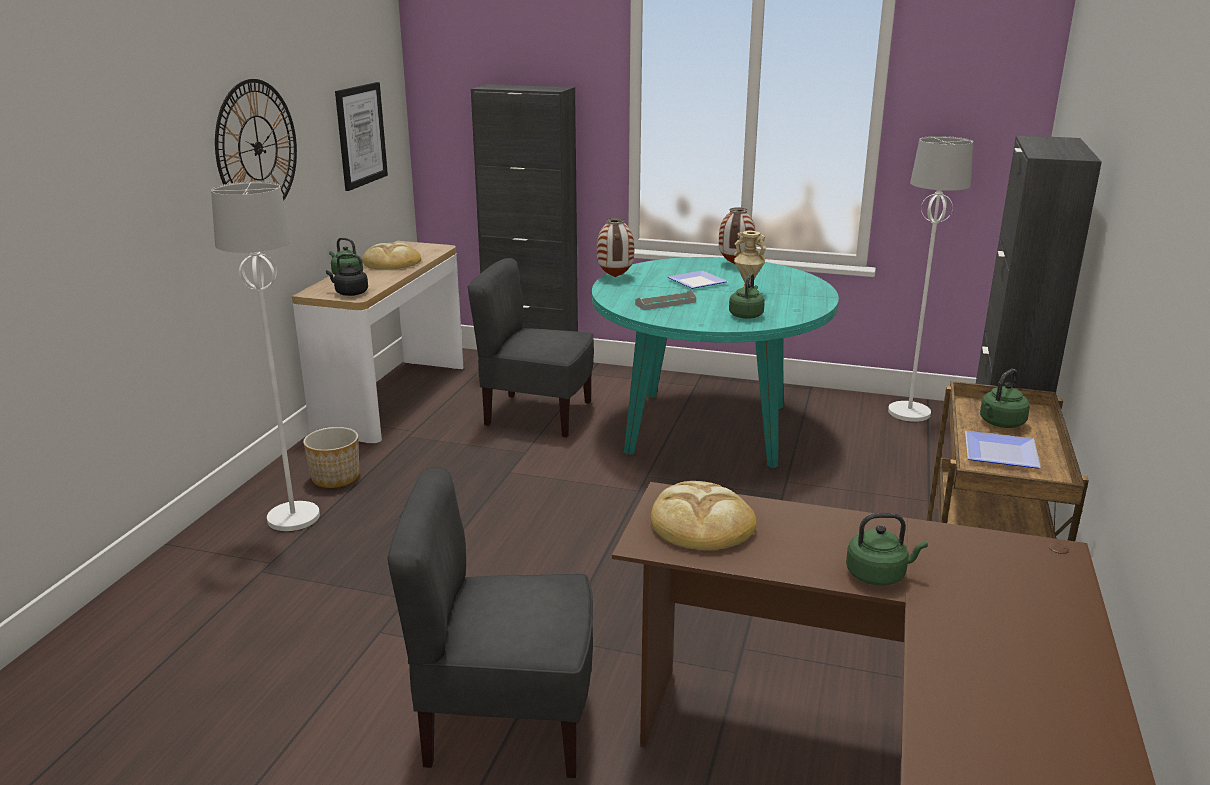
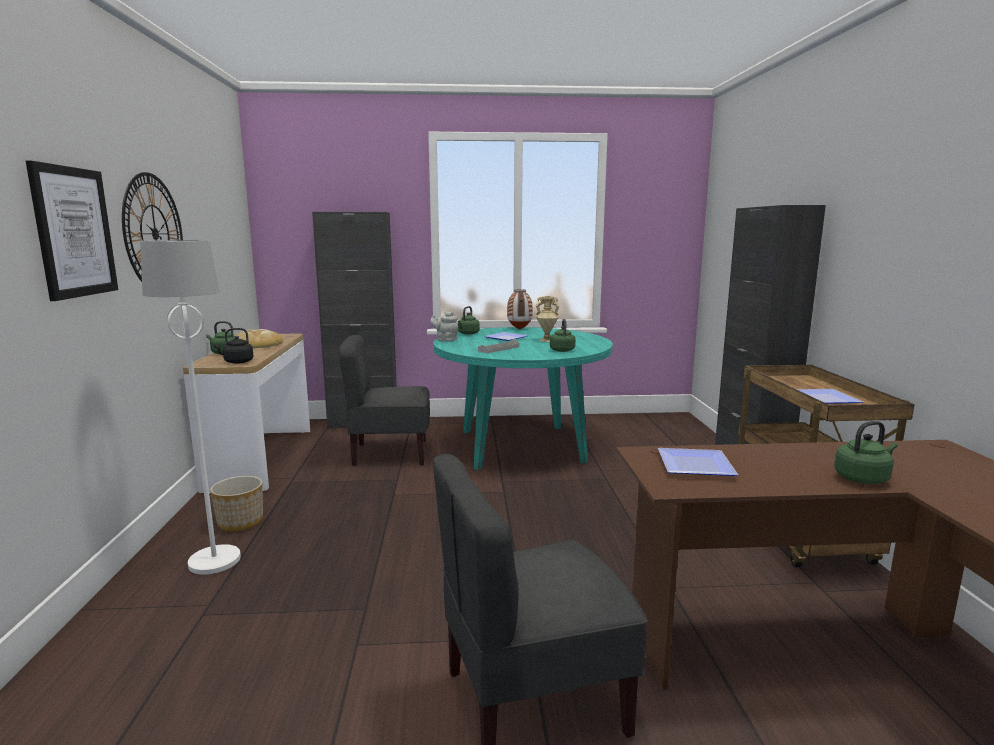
camera: 20 degrees left, 10 degrees down
picture [335,82,388,191] -> picture moved to [26,160,118,301]
vase [597,218,634,277] -> grey teapot [430,311,458,342]
bread [651,481,757,550] -> plate [658,448,738,476]
white floor lamp [888,136,973,422] -> none
green kettle [980,369,1030,428] -> green kettle moved to [458,306,480,335]

